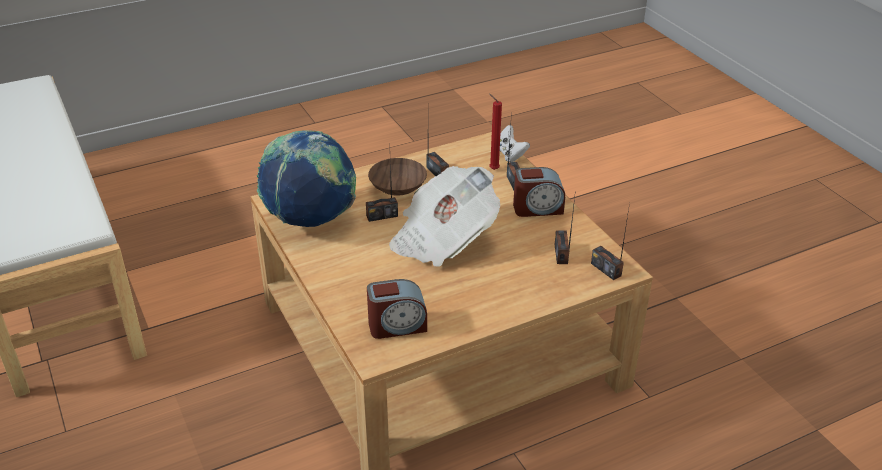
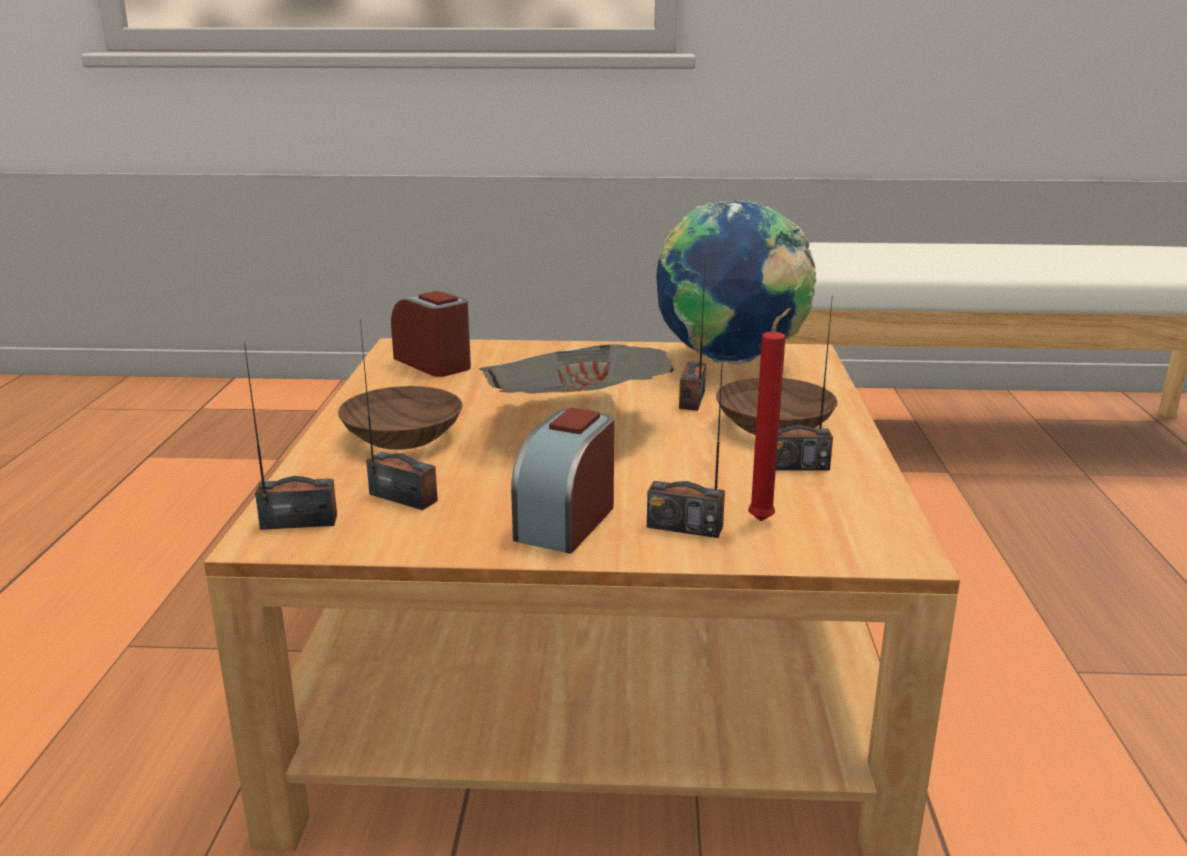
camera: 120 degrees right, 15 degrees down
alarm clock [367,279,427,339] -> alarm clock turned 120 degrees clockwise [391,291,471,377]
white game controller [500,125,530,162] -> none
none -> brown bowl [338,386,462,450]

